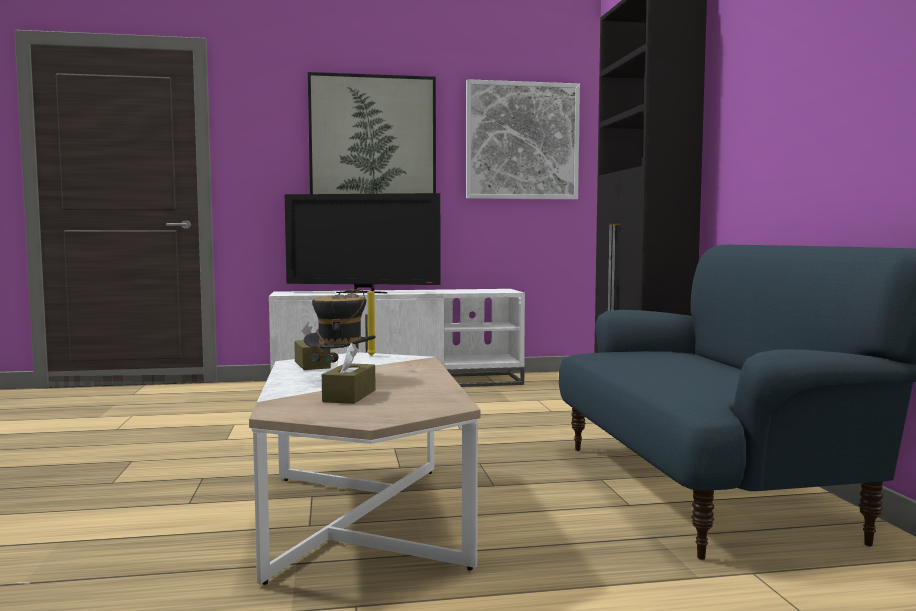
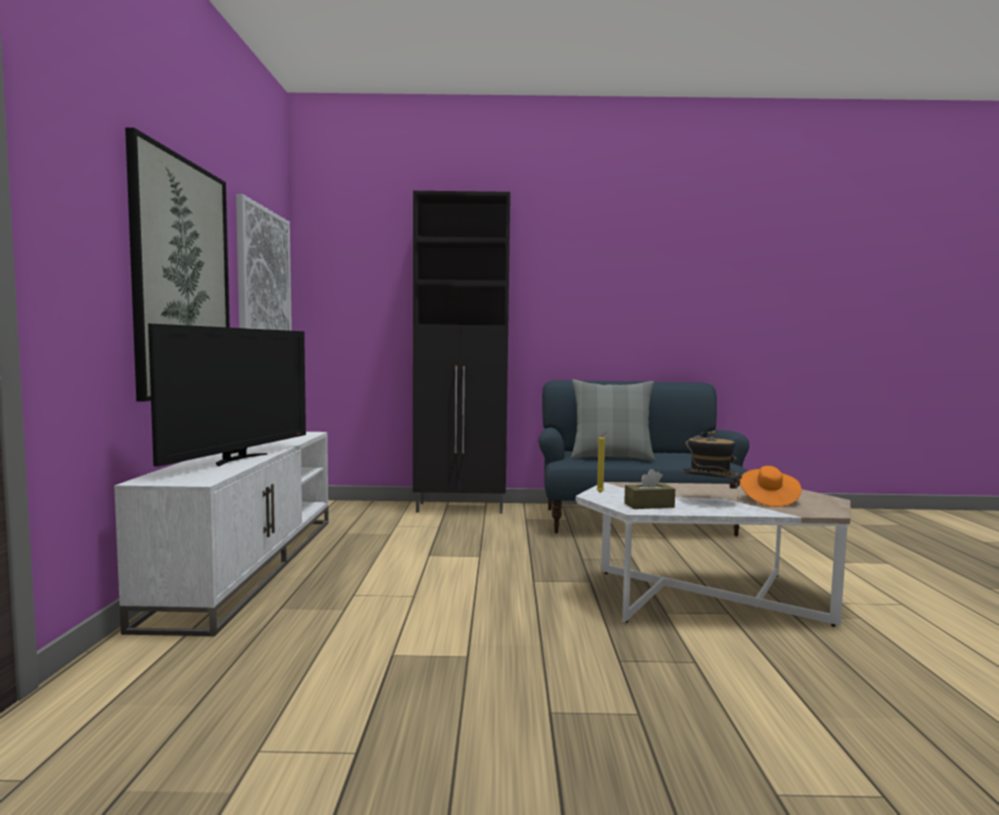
camera: 80 degrees left, 0 degrees up
brown tissue box [322,343,376,404] -> orange hat [740,466,802,507]
none -> grey pillow [571,379,655,461]

